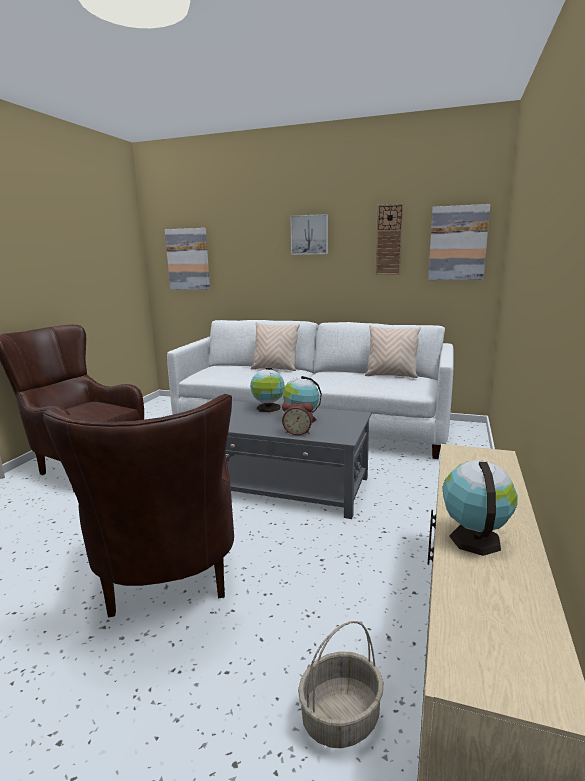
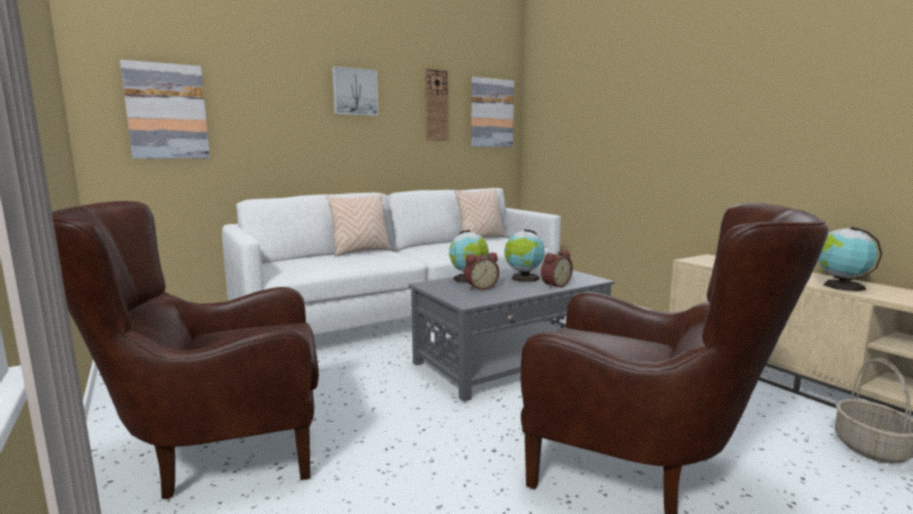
camera: 50 degrees left, 5 degrees down
none -> alarm clock [464,252,499,290]

